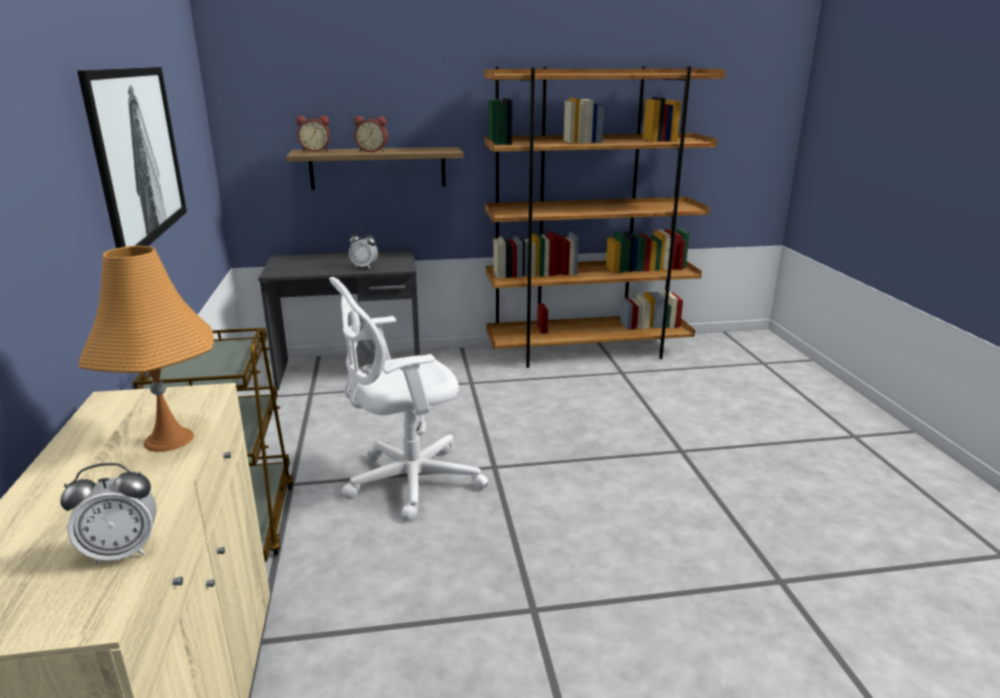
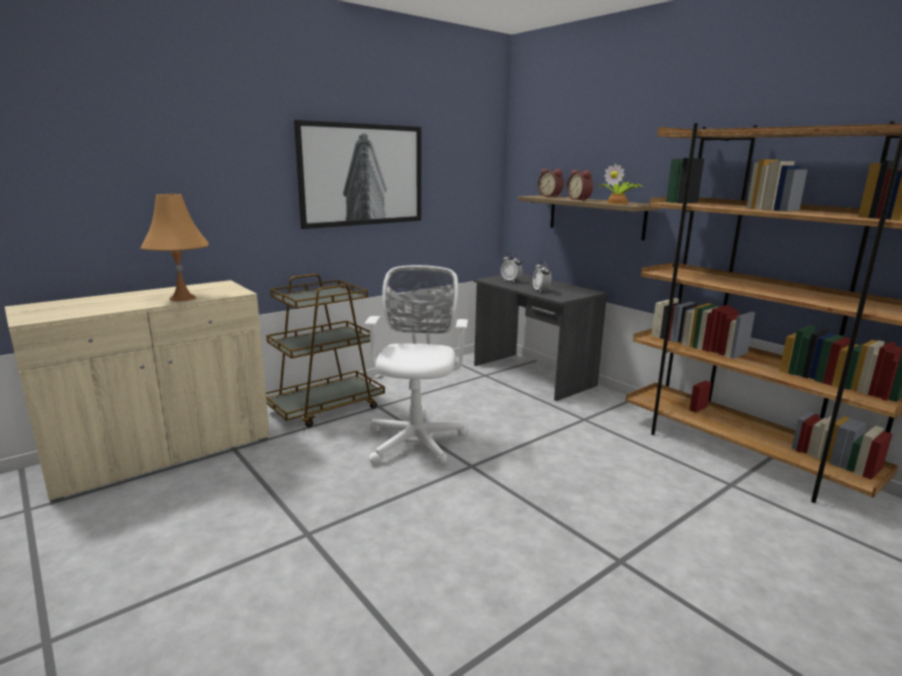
camera: 60 degrees right, 5 degrees down
alarm clock [60,463,157,565] -> alarm clock moved to [501,253,523,282]
white office chair [329,277,488,520] -> white office chair turned 60 degrees clockwise [365,265,468,465]
none -> potted plant [599,163,642,204]

